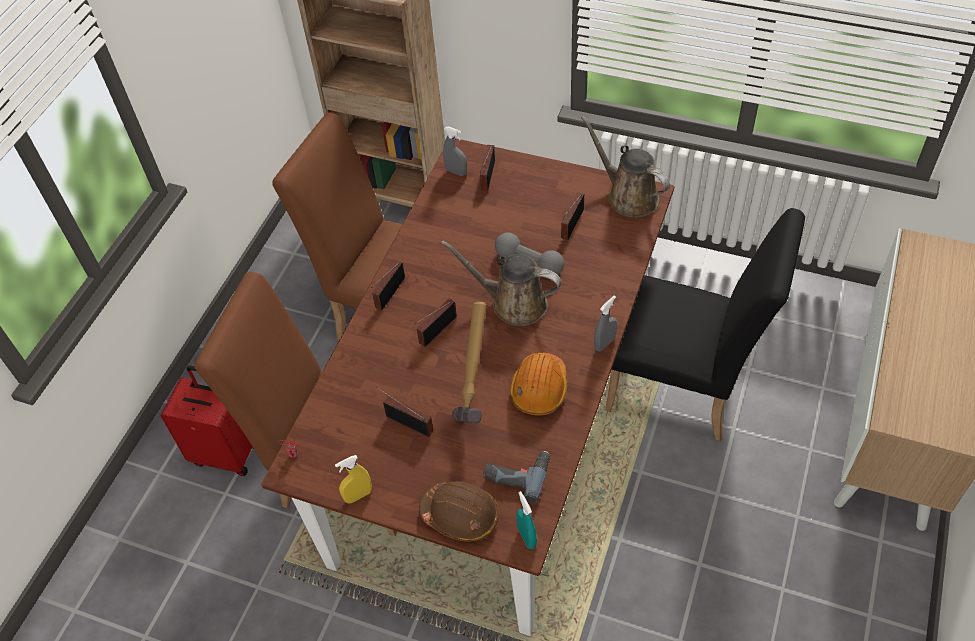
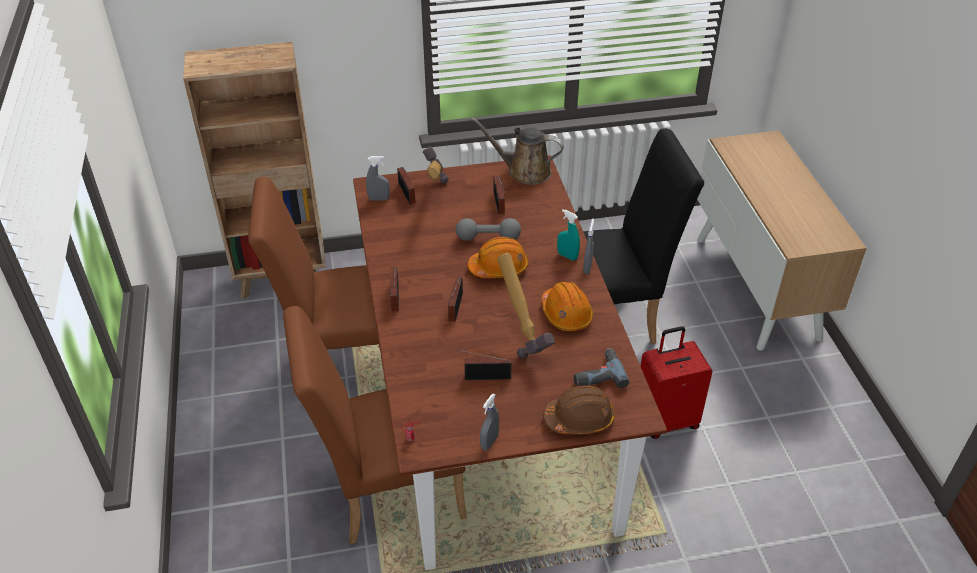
camera: 35 degrees left, 10 degrees down
red suitcase [160,365,254,476] -> red suitcase moved to [641,326,713,439]
yellow spray bottle [335,455,372,503] -> grey spray bottle [480,394,499,451]
brown watering can [441,240,561,326] -> orange hard hat [467,237,529,278]
turquoise spray bottle [516,491,537,549] -> turquoise spray bottle moved to [557,209,580,260]
none -> hammer [423,146,449,184]

